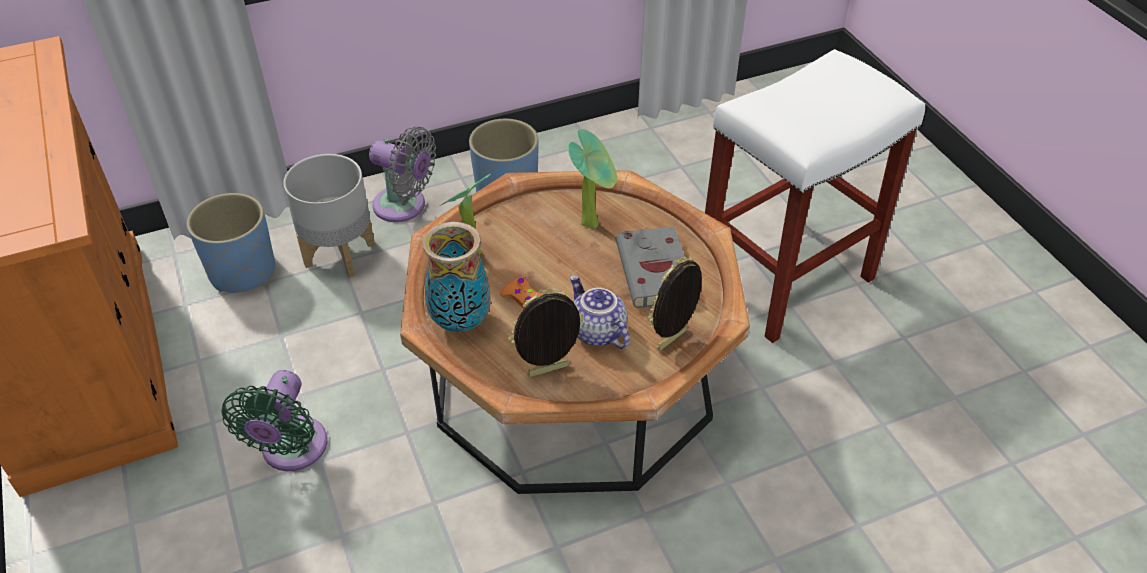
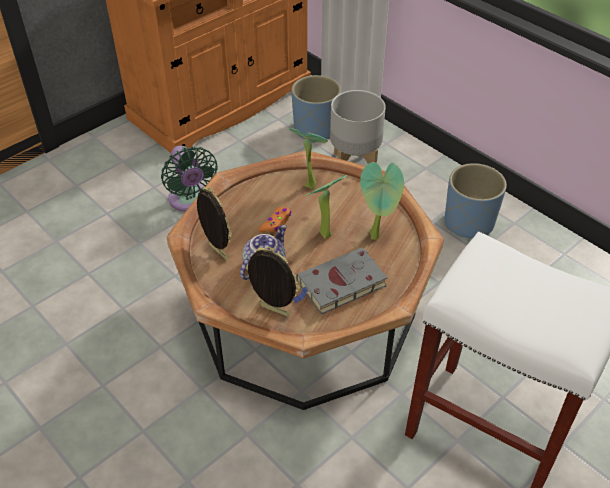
camera: 70 degrees right, 0 degrees up
green fan [221,370,328,471] -> green fan turned 105 degrees counterclockwise [161,146,218,212]
grey fan [369,127,436,222] -> none
vase [422,222,491,332] -> none
none -> potted plant [304,175,347,239]

